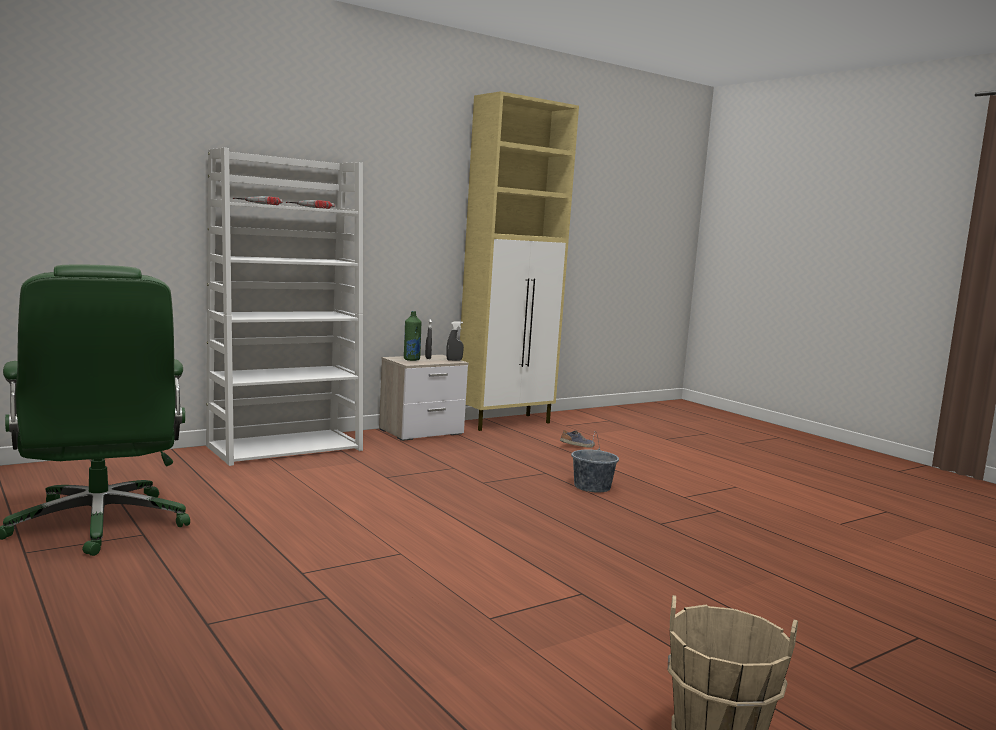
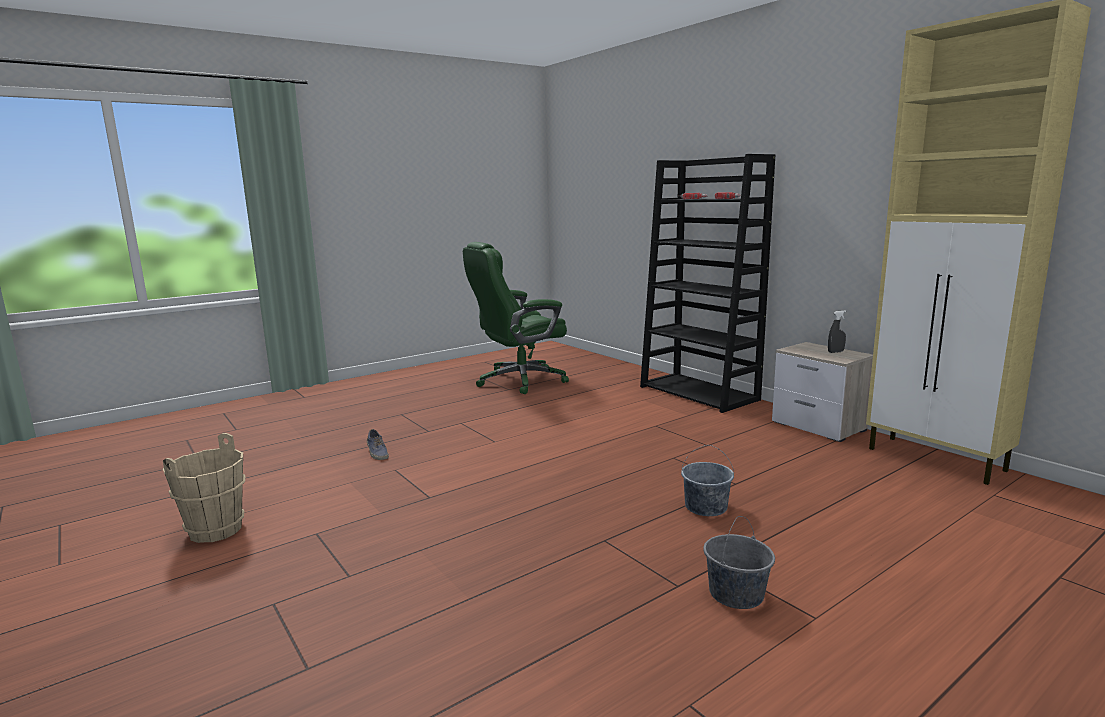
camera: 90 degrees right, 5 degrees up
white bookcase [206,148,363,466] -> black bookcase [640,154,775,413]
green bottle [404,311,422,361] -> none
grey spray bottle [446,321,464,361] -> none
shoe [560,430,595,448] -> shoe moved to [367,429,389,460]
none -> grey bucket [703,516,775,609]

